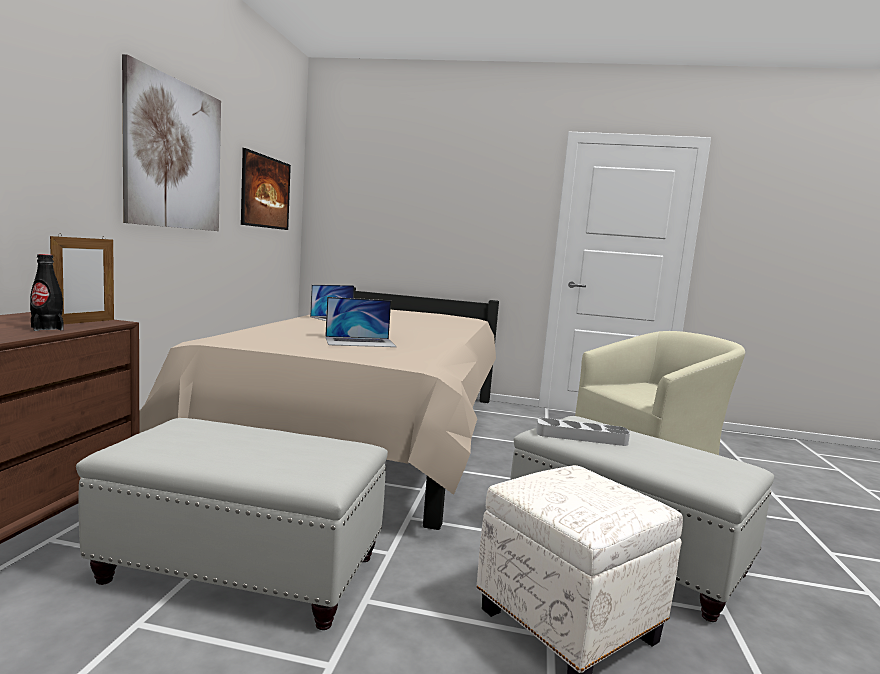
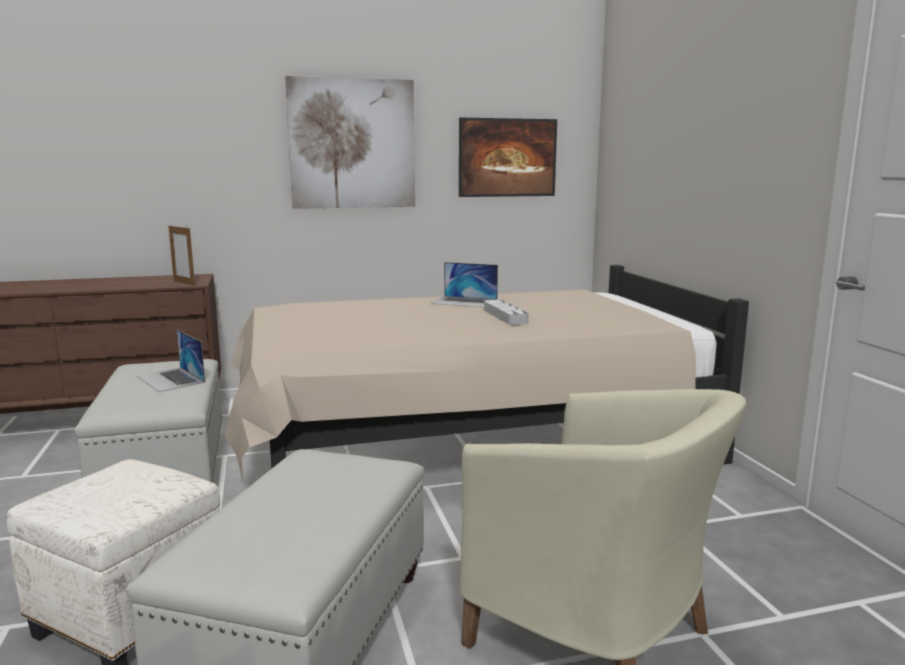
camera: 65 degrees right, 5 degrees up
black bottle [30,254,63,331] -> none
picture frame [50,234,114,324] -> picture frame turned 45 degrees clockwise [168,225,195,286]
laptop [325,297,396,347] -> laptop moved to [137,330,205,392]
grey tray [536,418,630,446] -> grey tray moved to [484,300,528,325]

